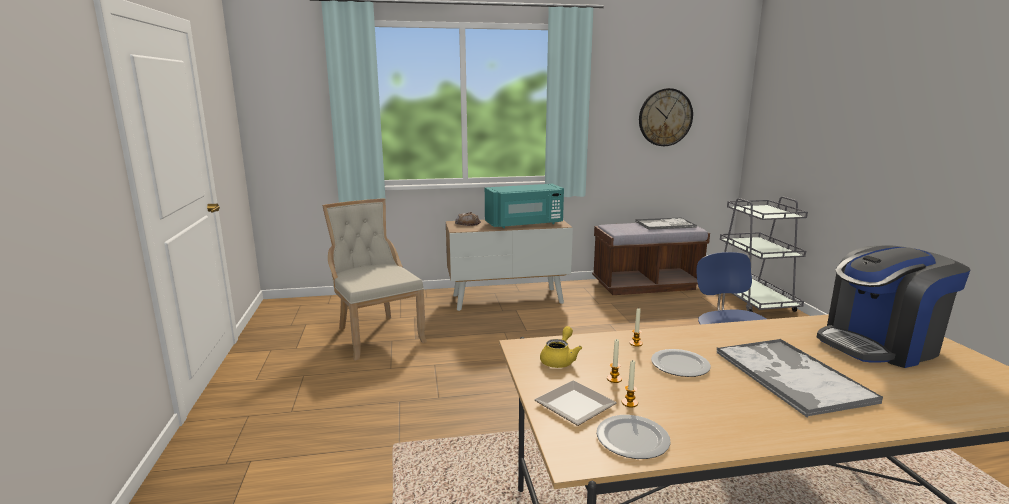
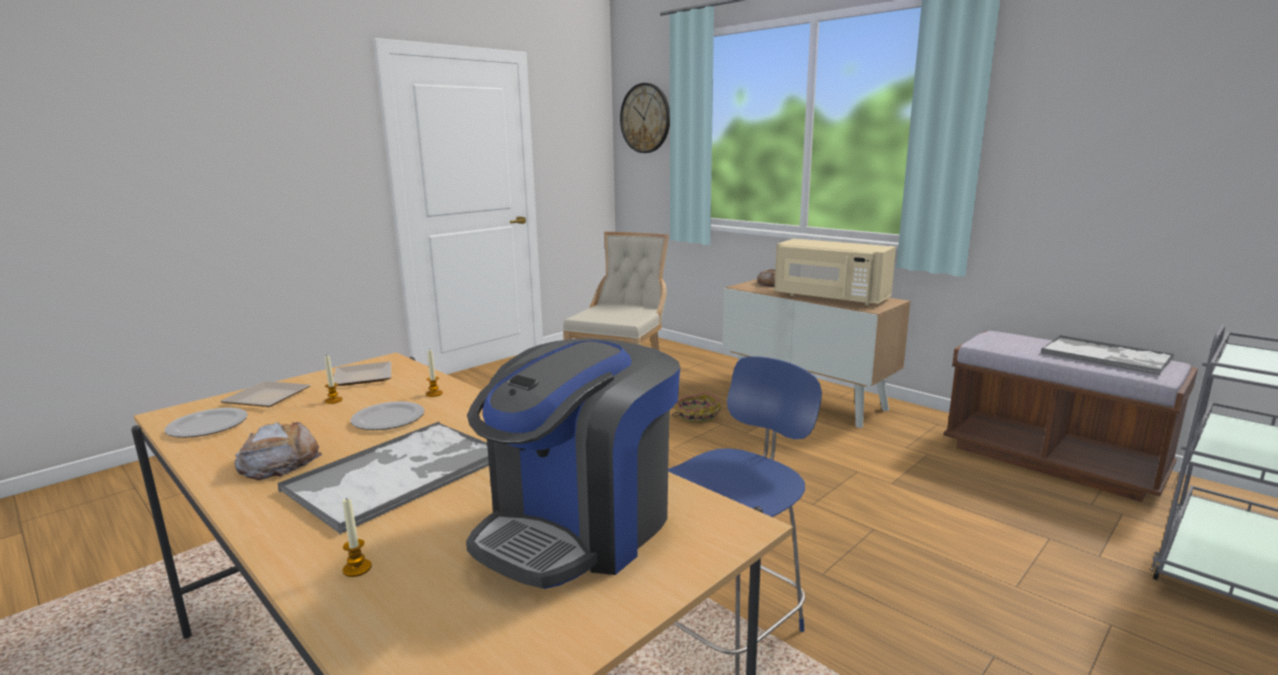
camera: 55 degrees right, 0 degrees up
turquoise microwave [485,184,564,228] -> beige microwave [774,239,896,306]
yellow teapot [540,326,582,368] -> plate [333,362,391,386]
candle [622,361,638,408] -> candle moved to [343,497,372,577]
wall clock [639,88,693,146] -> wall clock moved to [620,83,670,153]
coffee machine [817,245,970,368] -> coffee machine turned 90 degrees counterclockwise [466,338,680,589]
none -> bread [234,422,322,480]
none -> basket [672,393,722,423]

